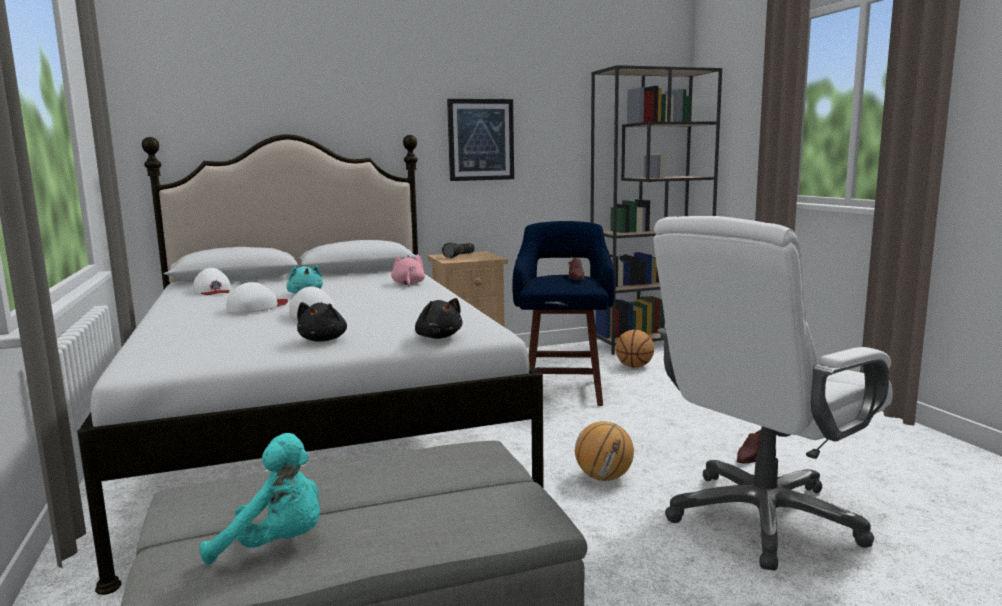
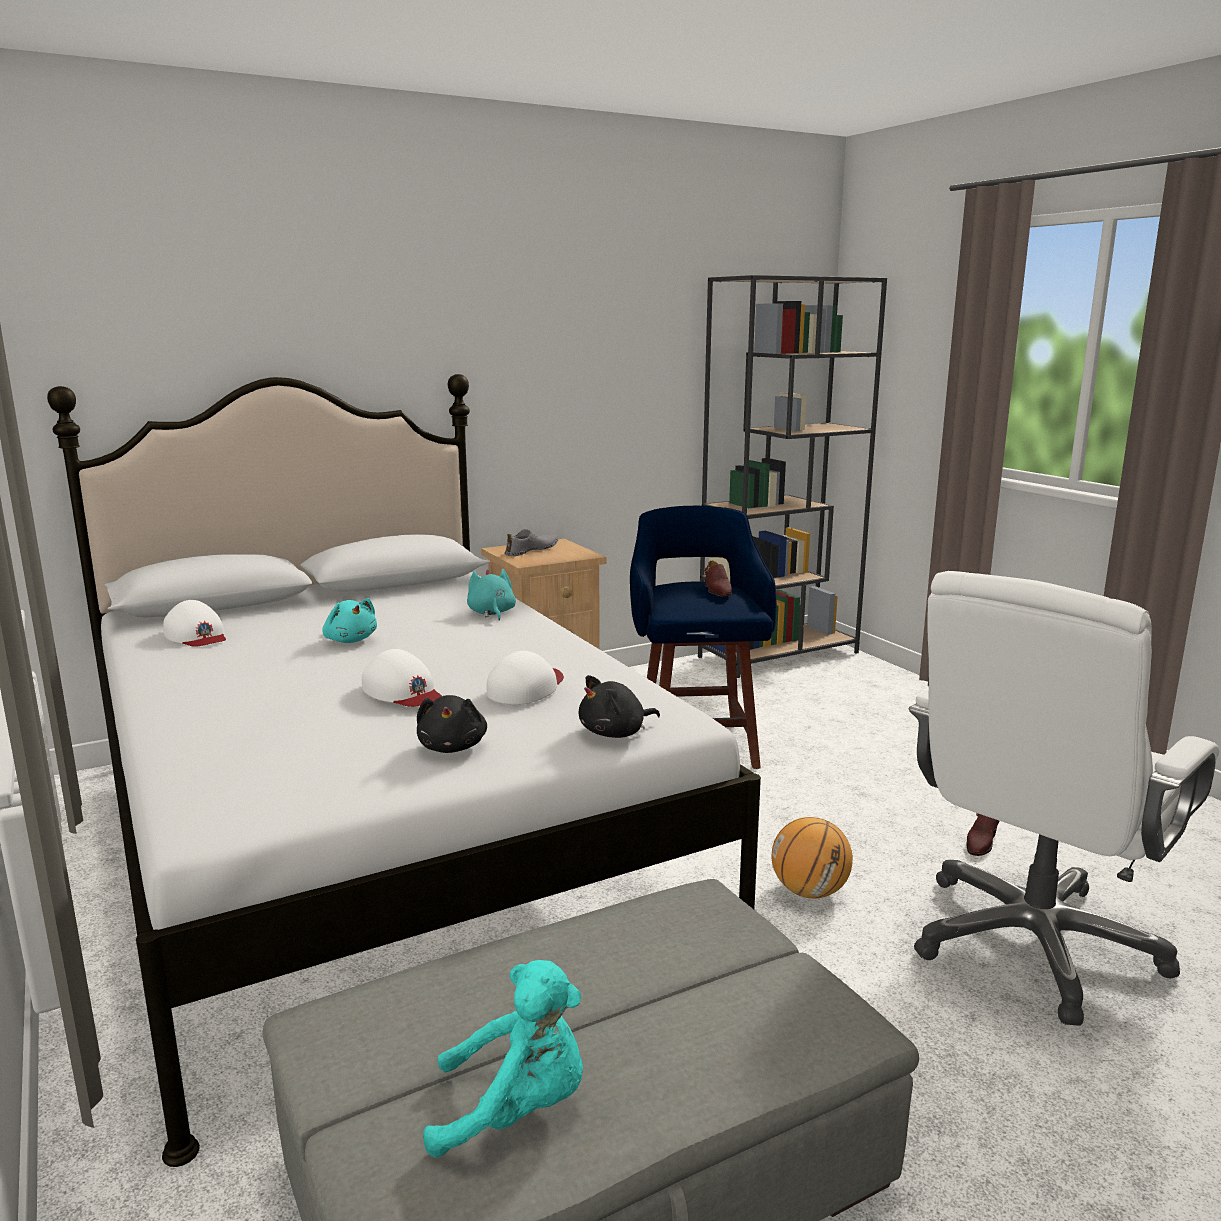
camera: 10 degrees left, 5 degrees up
white cap [226,282,288,313] -> white cap moved to [487,651,564,705]
pink plush toy [391,254,425,287] -> turquoise plush toy [467,569,516,621]
black plush toy [415,298,462,339] -> black plush toy turned 105 degrees clockwise [579,675,660,738]
flashlight [442,242,475,258] -> grey shoe [504,529,559,556]
picture [447,99,514,181] -> none
basketball [615,329,654,368] -> none

